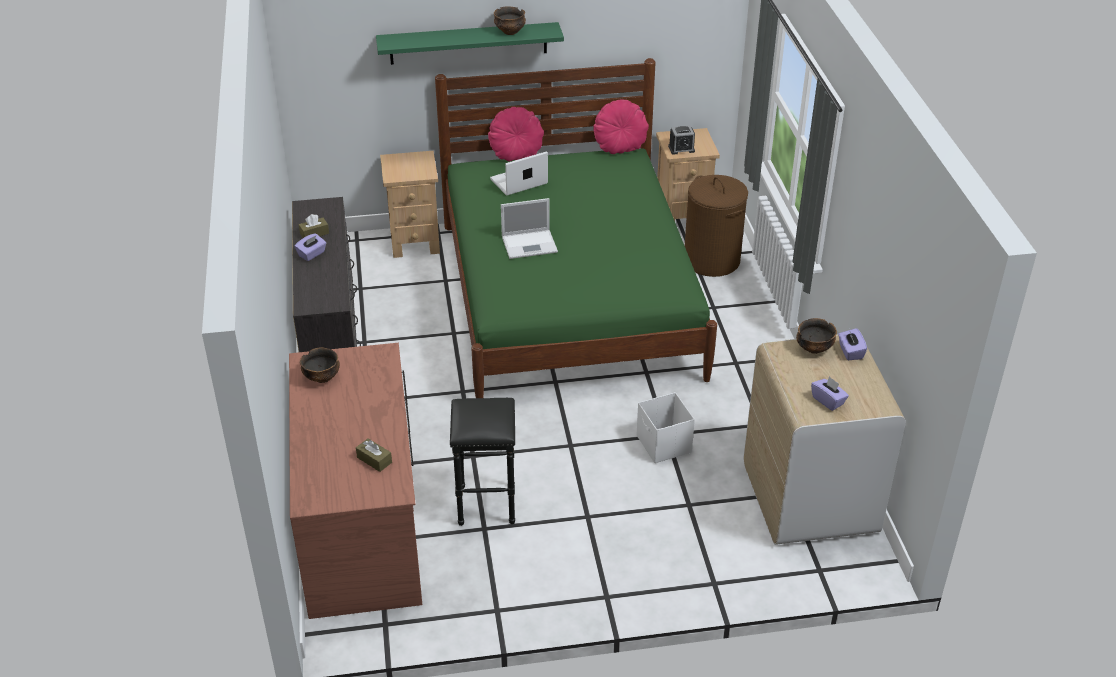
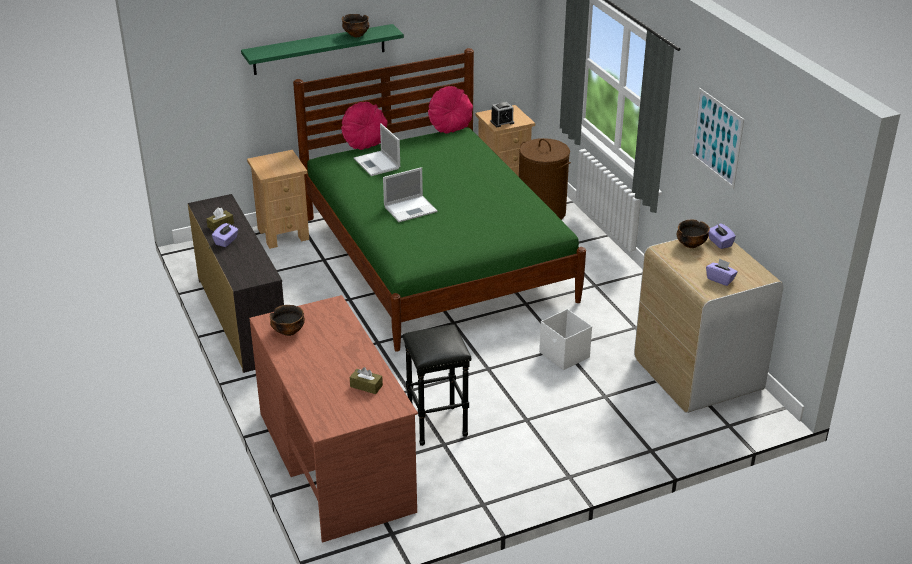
camera: 15 degrees left, 5 degrees down
laptop [490,151,548,196] -> laptop turned 75 degrees counterclockwise [354,123,400,176]
none -> picture [690,88,744,189]

